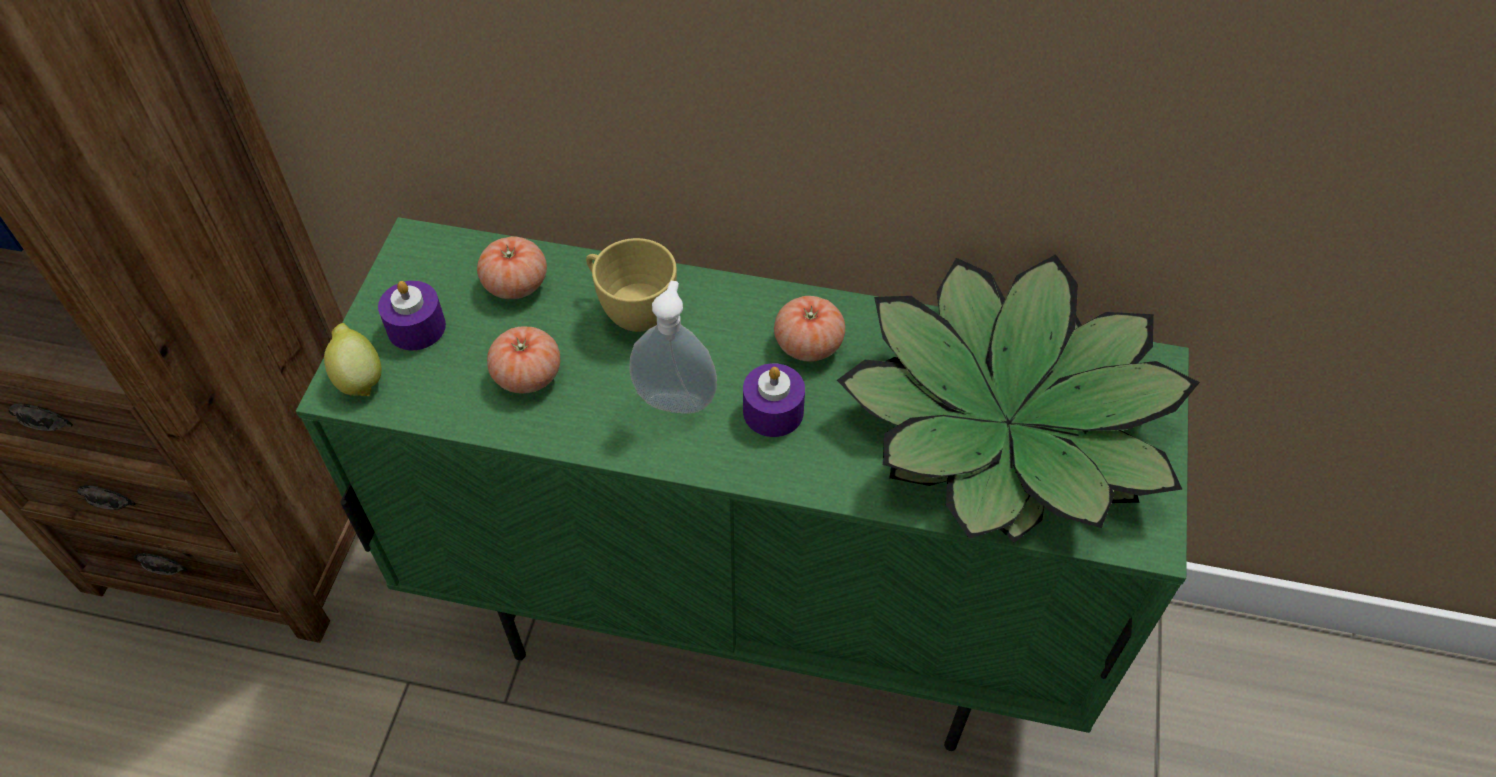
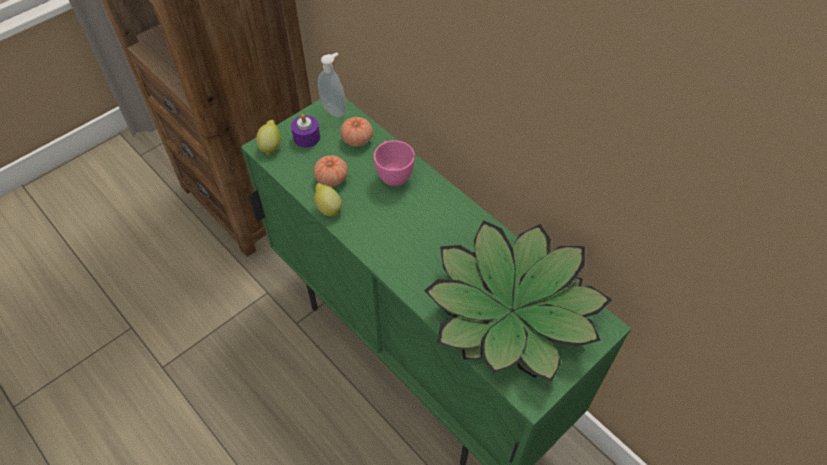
camera: 35 degrees right, 0 degrees up
yellow cup [586,238,677,332] -> pink cup [374,140,415,186]
soap dispenser [629,281,717,413] -> soap dispenser moved to [318,52,346,117]
purple candle [743,363,805,437] -> none
tomato [774,296,845,362] -> none
none -> lemon [314,183,342,216]

